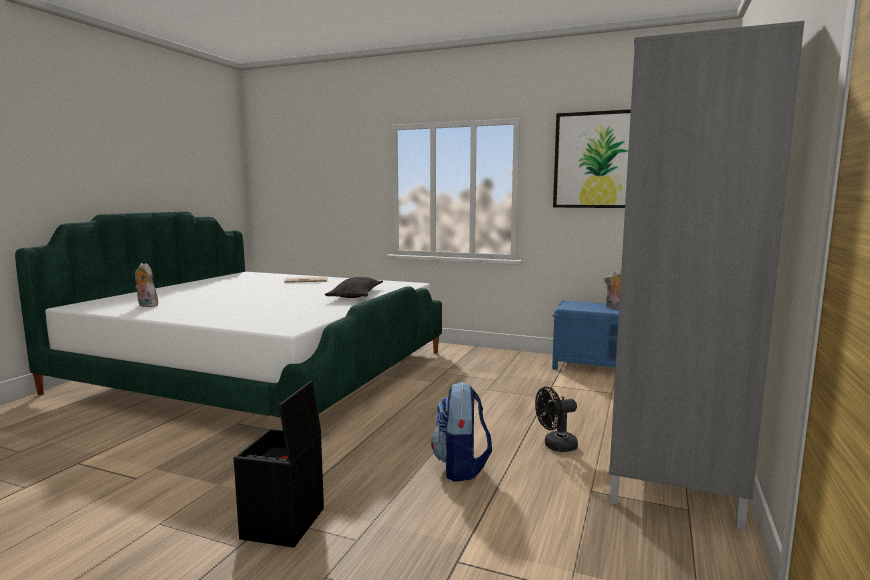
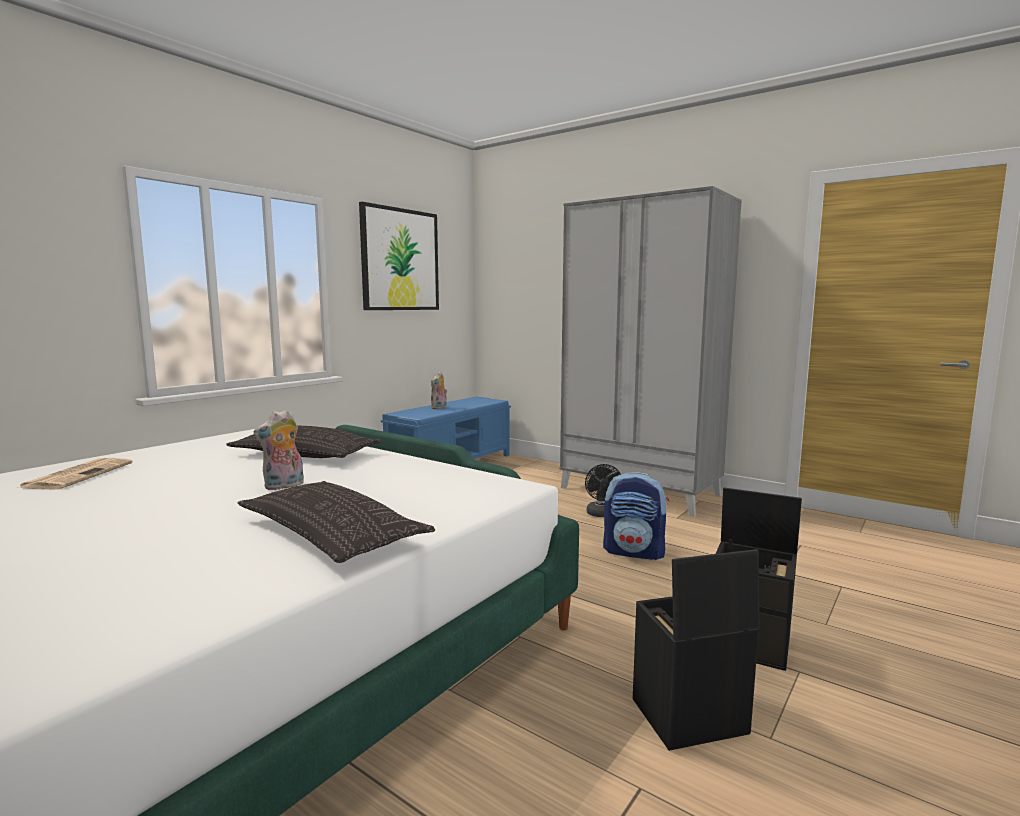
camera: 75 degrees left, 0 degrees up
plush toy [135,263,158,307] -> plush toy moved to [253,409,304,490]
none -> pillow [238,481,435,563]
none -> black storage box [633,549,759,751]

